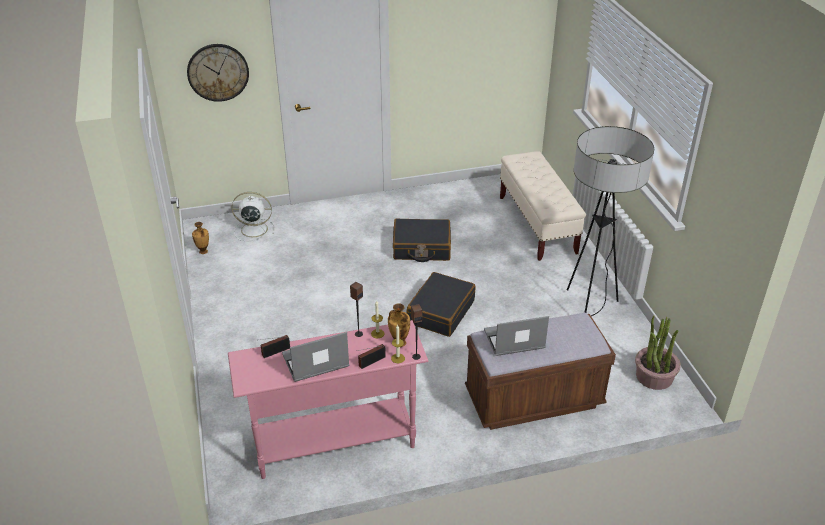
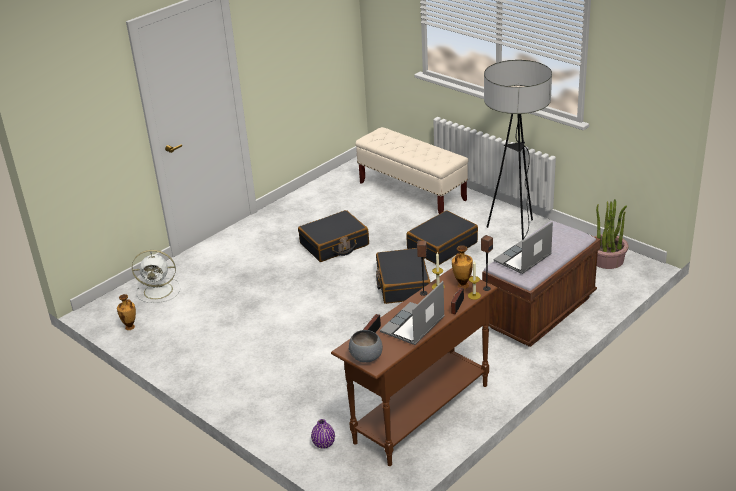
camera: 30 degrees left, 5 degrees down
wall clock [187,44,249,102] -> none
pink console table [228,320,428,479] -> brown console table [331,268,497,466]
white fan [232,192,274,241] -> white fan turned 150 degrees counterclockwise [132,250,180,303]
none -> purple vase [311,419,335,449]
none -> grey bowl [349,330,383,363]
none -> black suitcase [406,210,478,265]

